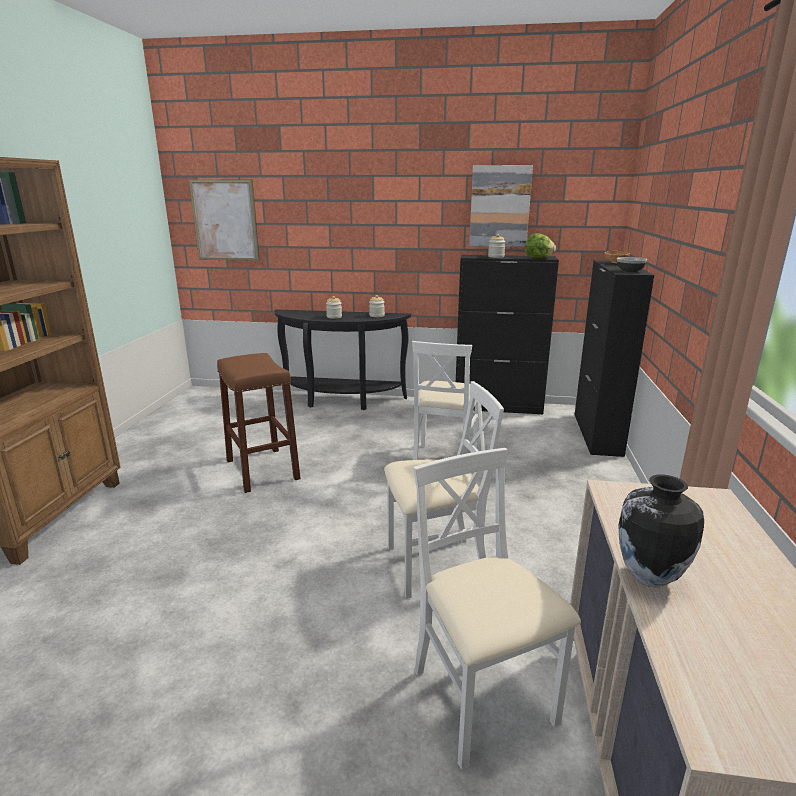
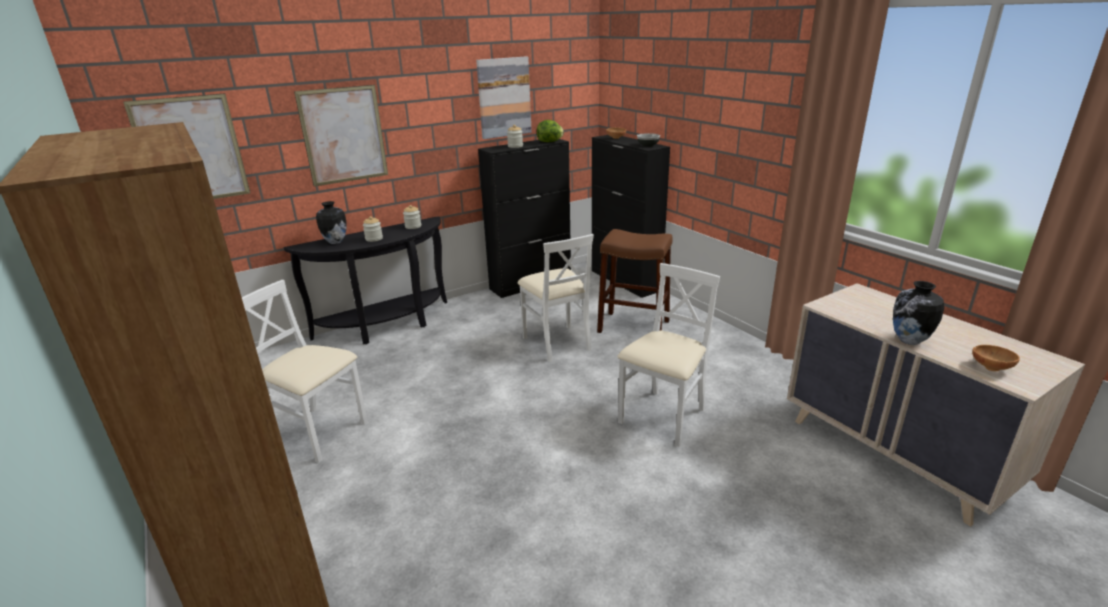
camera: 40 degrees left, 5 degrees up
brown stool [217,353,301,493] -> brown stool moved to [597,229,673,333]
white chair [413,448,581,770] -> white chair moved to [242,280,368,463]
none -> picture [294,85,388,187]
none -> vase [316,201,346,244]
none -> brown bowl [972,345,1020,371]

